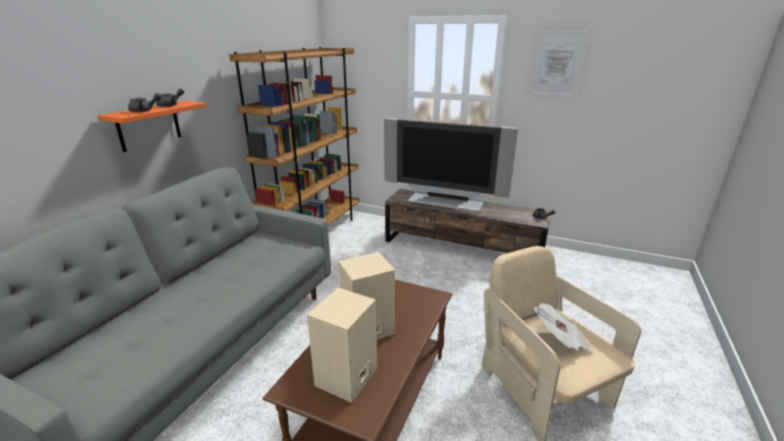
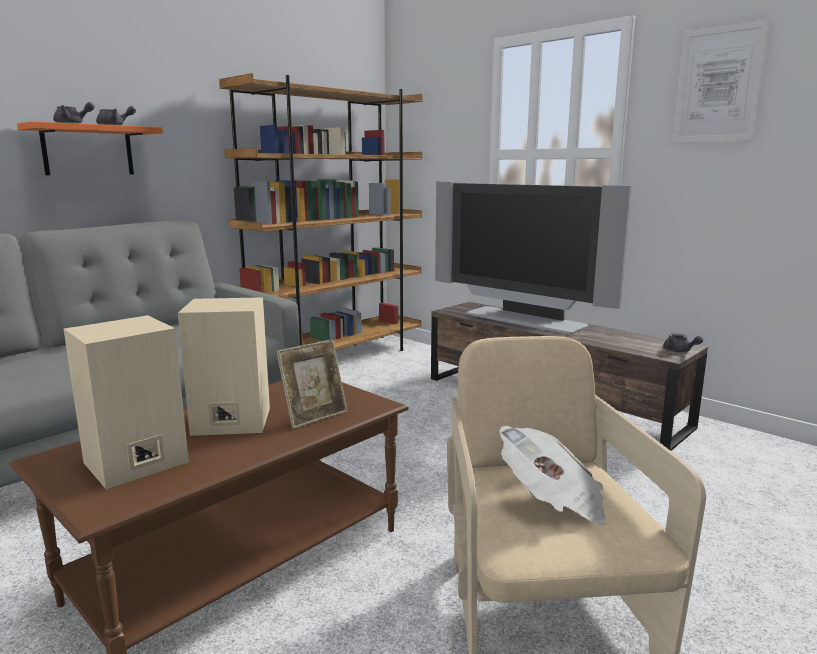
camera: 20 degrees right, 10 degrees down
none -> picture frame [276,339,348,429]

